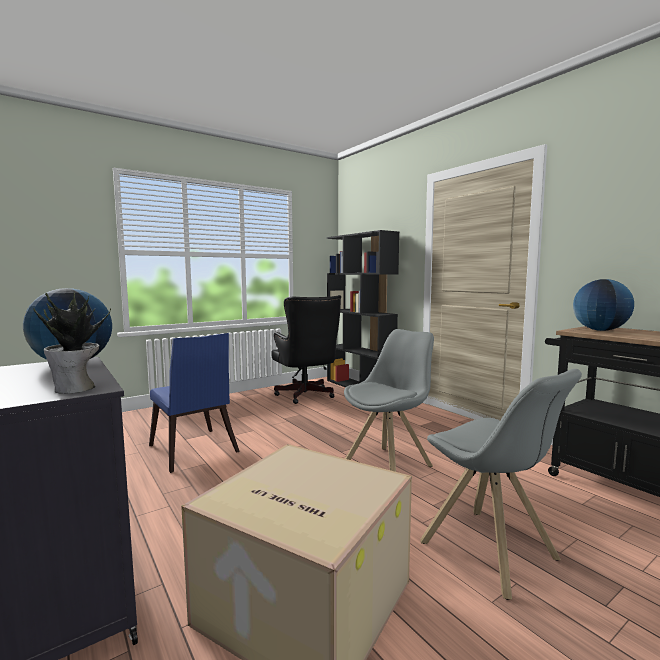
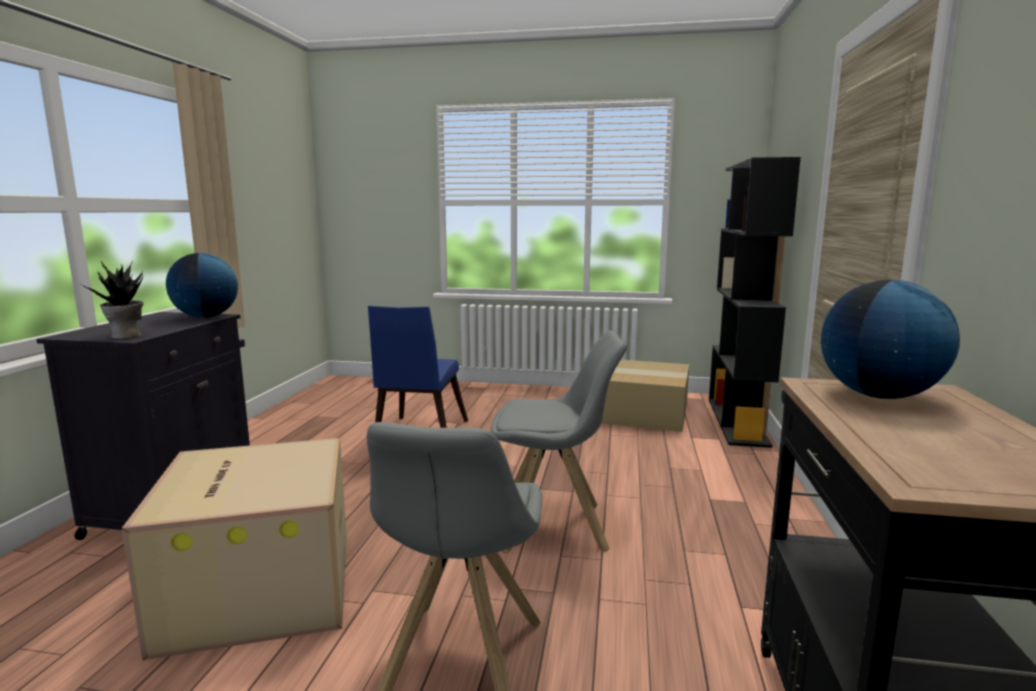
camera: 45 degrees right, 5 degrees up
black office chair [271,295,341,404] -> cardboard box [601,359,689,432]

